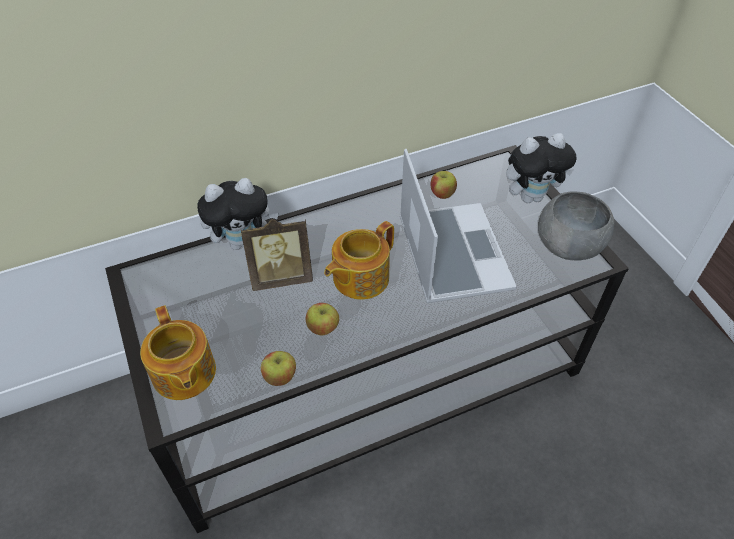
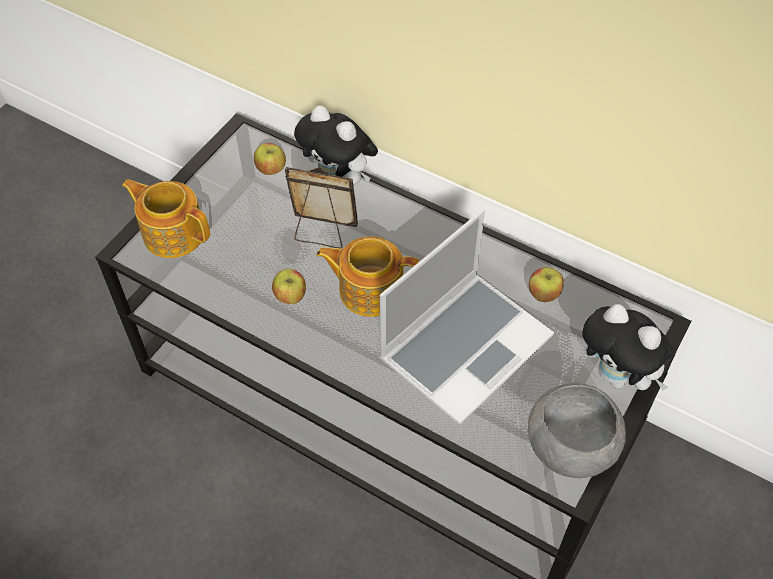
camera: 55 degrees right, 5 degrees up
teapot [140,305,216,400] -> teapot turned 90 degrees clockwise [122,179,210,258]
picture frame [241,219,313,291] -> picture frame turned 150 degrees clockwise [285,167,358,248]
apple [261,351,296,386] -> apple moved to [254,143,286,175]

